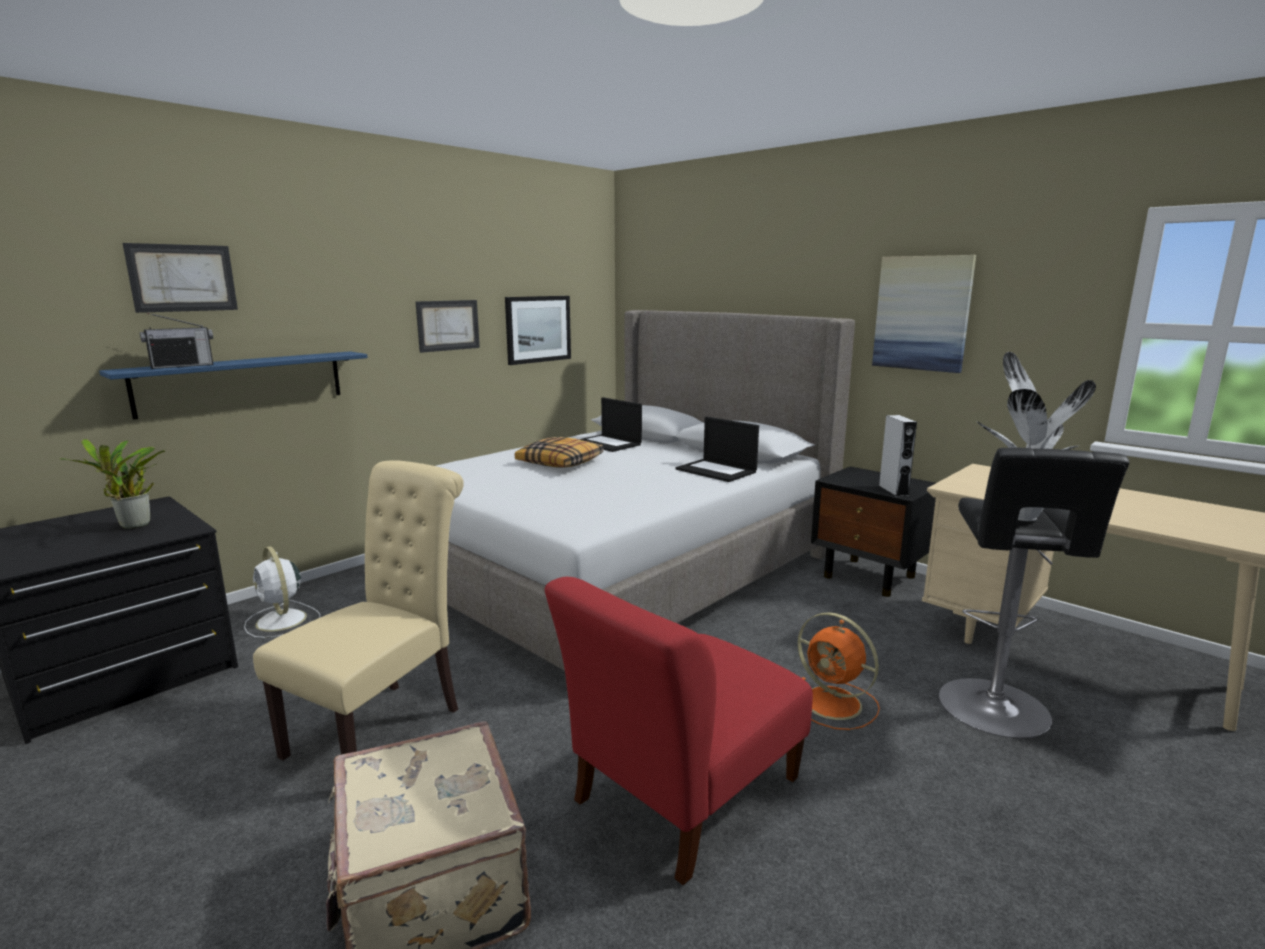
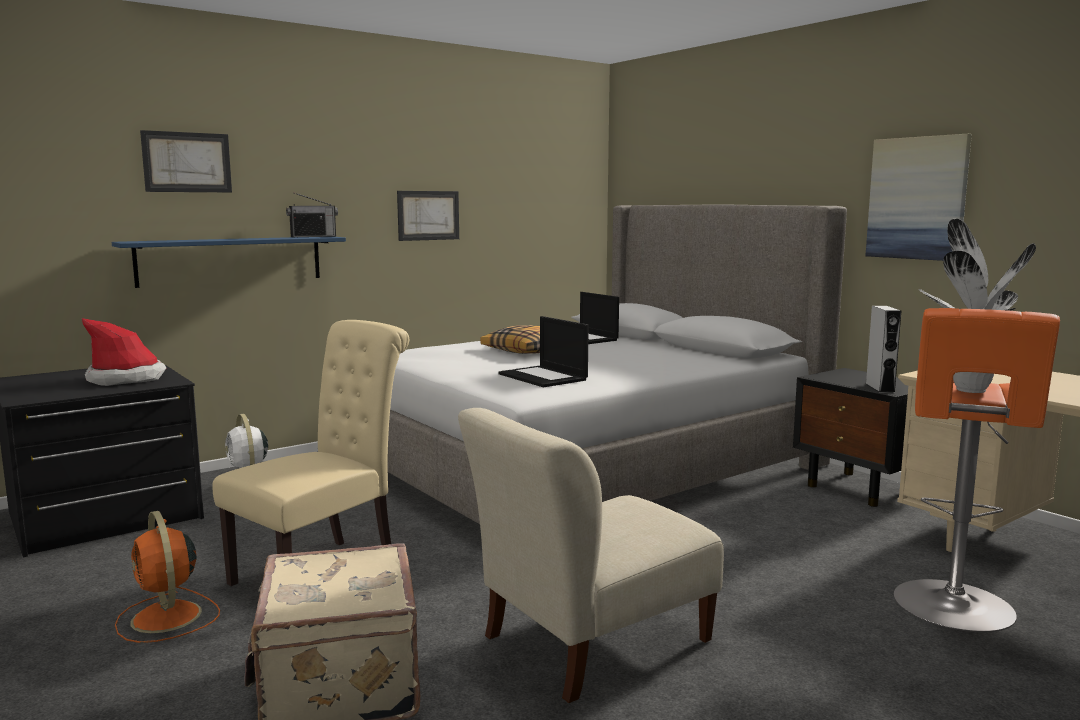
camera: 10 degrees right, 5 degrees down
potted plant [59,439,165,529] -> hat [82,318,166,386]
radio [140,313,213,369] -> radio moved to [286,192,338,237]
picture [505,296,571,365] -> none
red chair [545,577,813,885] -> beige chair [458,408,724,703]
laptop [676,416,759,482] -> laptop moved to [499,316,589,388]
orange fan [798,612,880,730] -> orange fan moved to [115,511,220,643]
black stool [939,448,1130,739] -> orange stool [894,308,1060,633]

